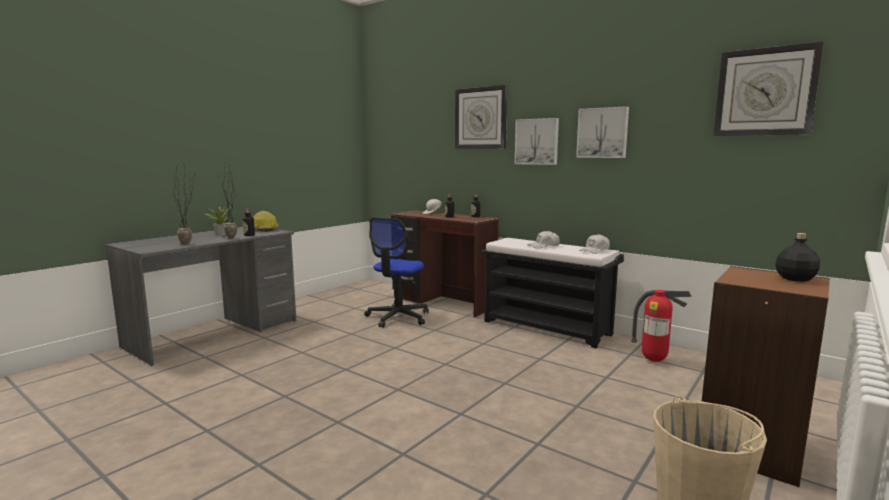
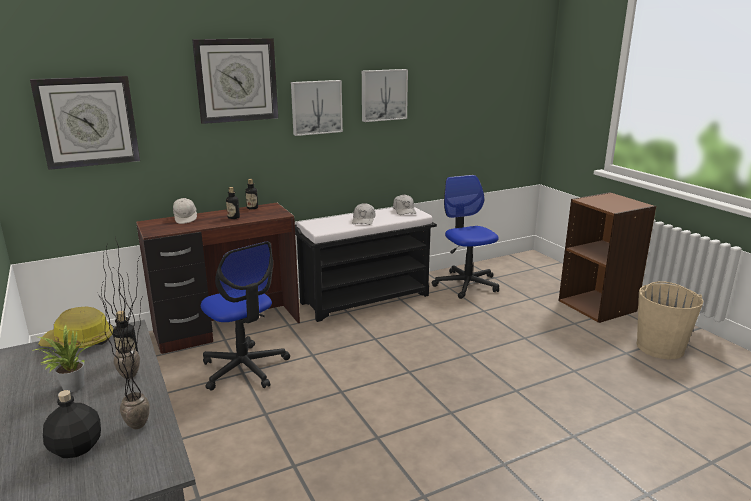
camera: 65 degrees left, 10 degrees up
fire extinguisher [631,290,691,362] -> office chair [432,175,499,299]
wall clock [713,42,823,136] -> wall clock moved to [30,76,140,170]
black bottle [775,233,820,282] -> black bottle moved to [43,390,101,458]

